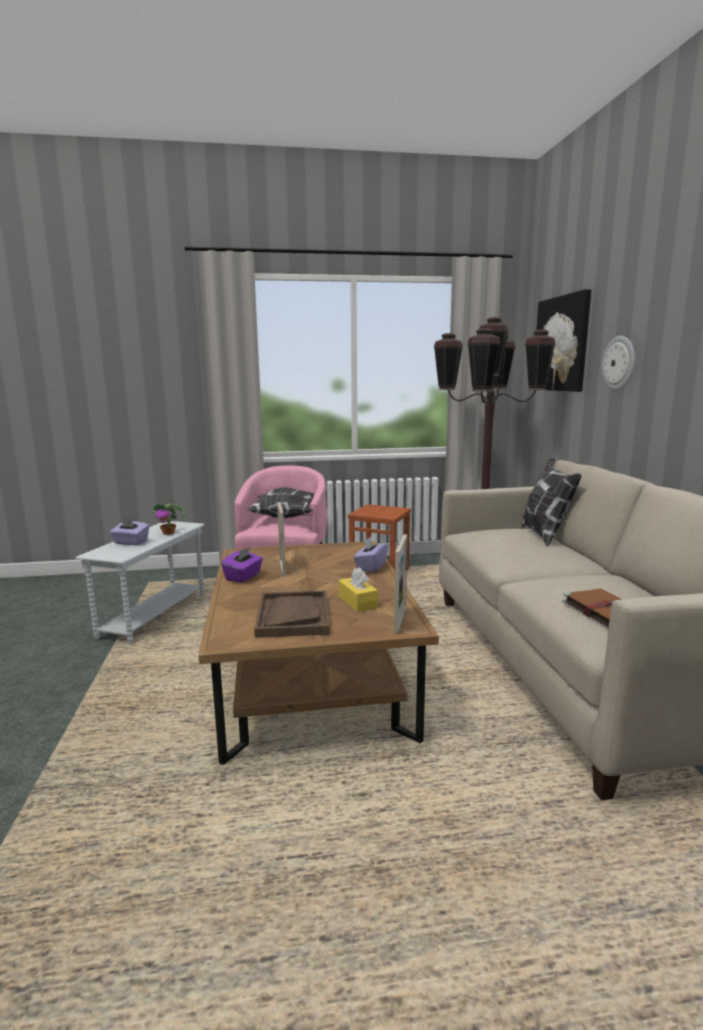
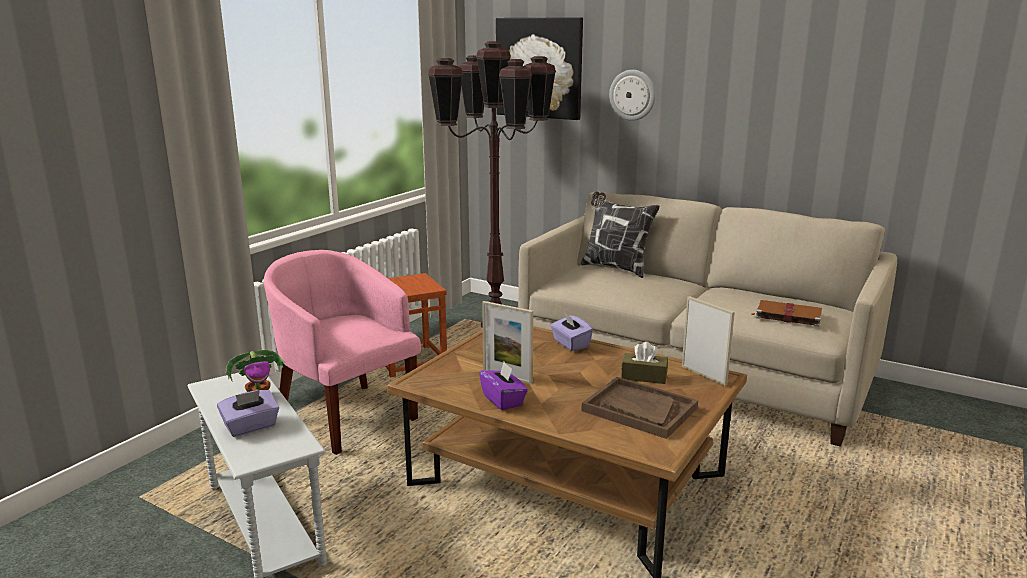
camera: 50 degrees left, 5 degrees up
pillow [247,487,315,518] -> none
yellow tissue box [339,568,378,612] -> brown tissue box [621,342,668,384]

